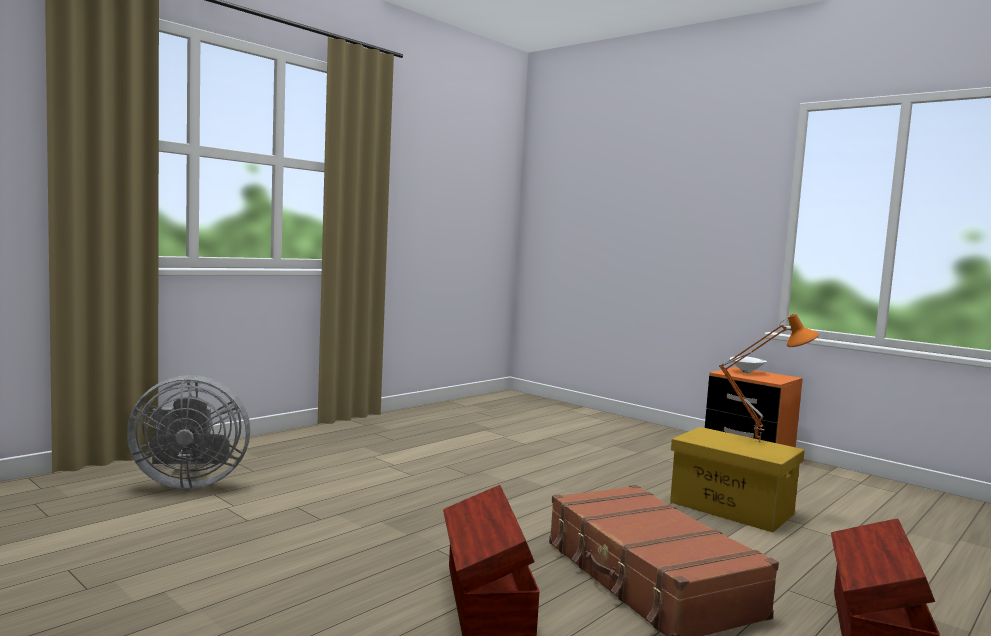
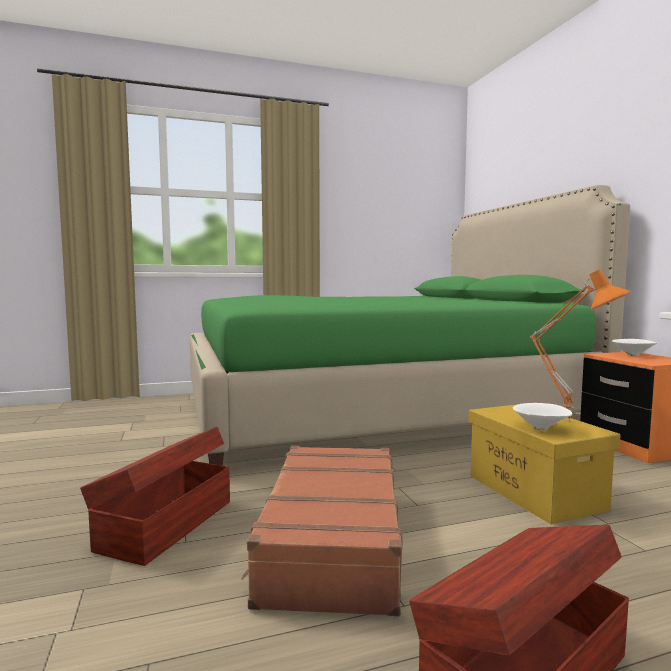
camera: 30 degrees right, 0 degrees up
grey fan [127,375,250,489] -> none
none -> green bed [190,185,630,466]
none -> white bowl [513,403,572,430]

